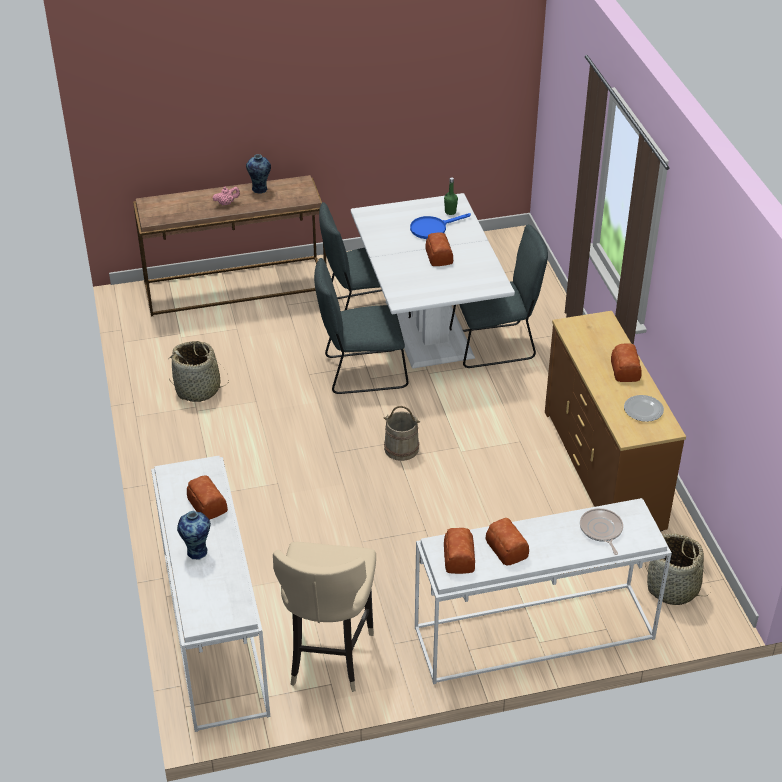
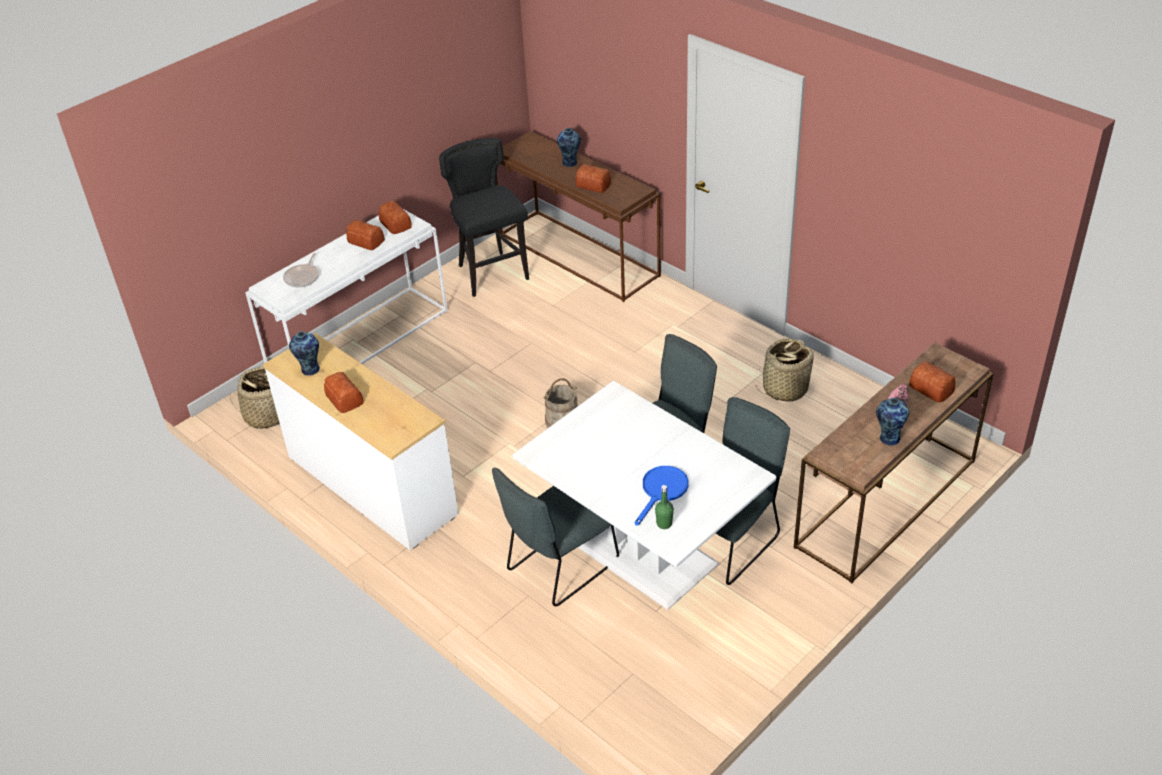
camera: 150 degrees right, 0 degrees up
white console table [151,456,270,732] -> brown console table [496,131,661,302]
beige stool [273,542,376,692] -> black stool [439,138,529,297]
bread [426,232,453,266] -> bread moved to [909,361,955,403]
brown dresser [545,311,686,531] -> white dresser [263,333,458,550]
frying pan [580,508,623,555] -> frying pan turned 60 degrees clockwise [283,253,319,287]
plate [624,395,664,422] -> vase [289,331,320,375]

